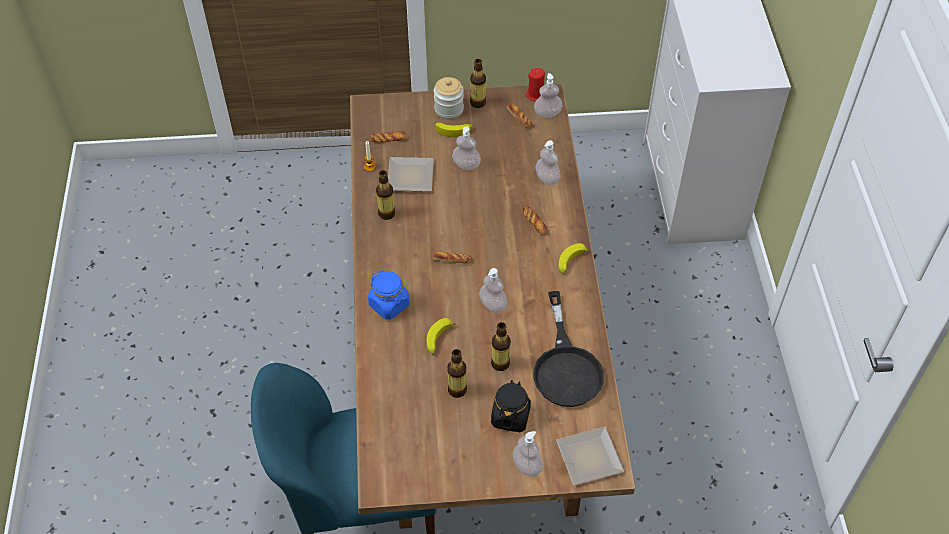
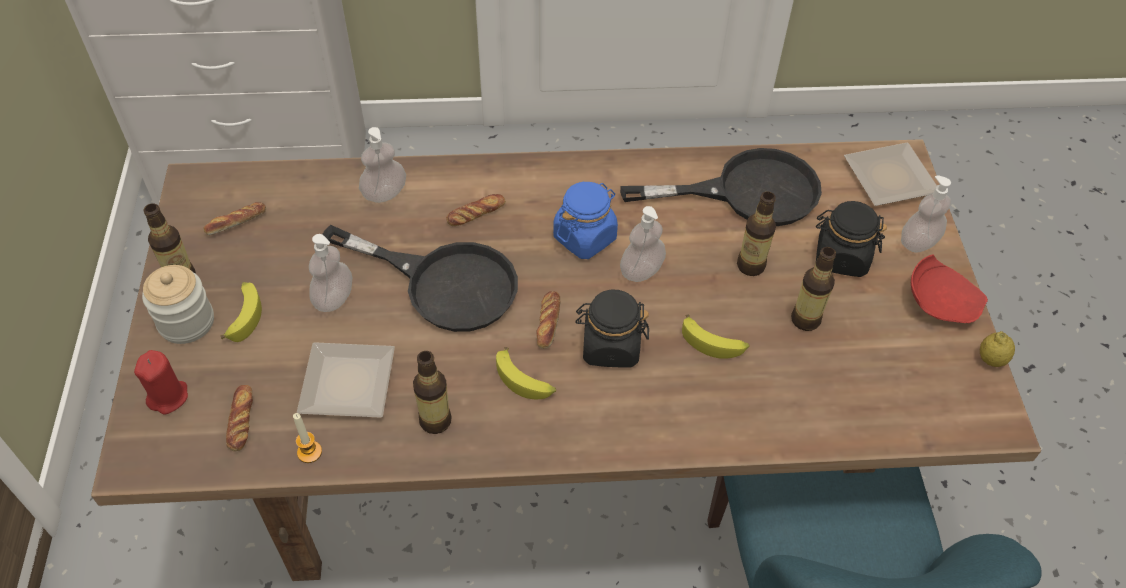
camera: 90 degrees left, 0 degrees up
blue jar [368,270,410,320] -> blue jar moved to [553,182,618,259]
red candle [526,68,545,101] -> red candle moved to [134,350,188,415]
soap dispenser [534,73,563,118] -> none
banana [558,243,589,274] -> banana moved to [496,347,556,399]
none -> black frying pan [322,225,518,332]
none -> black jar [575,290,649,368]
none -> red plate [911,254,988,323]
none -> lemon [980,331,1015,367]

